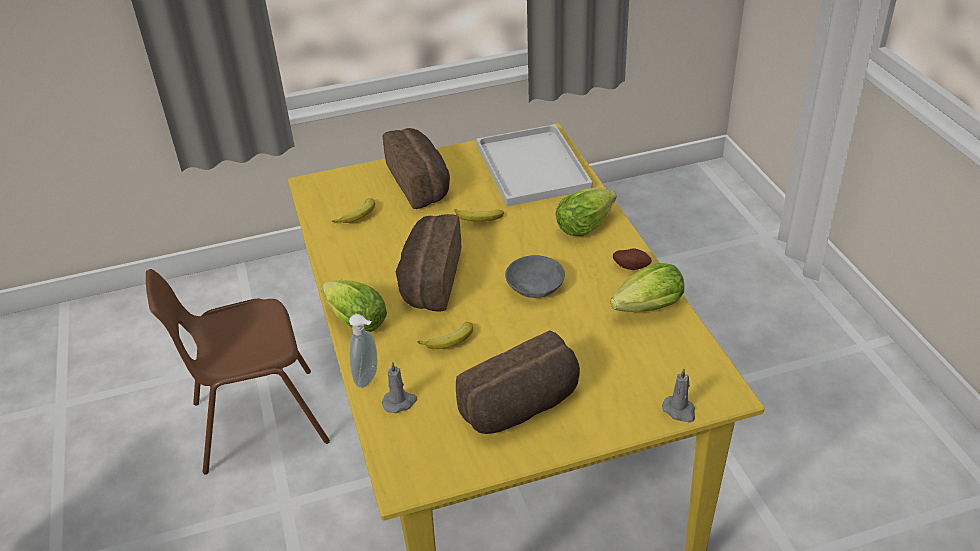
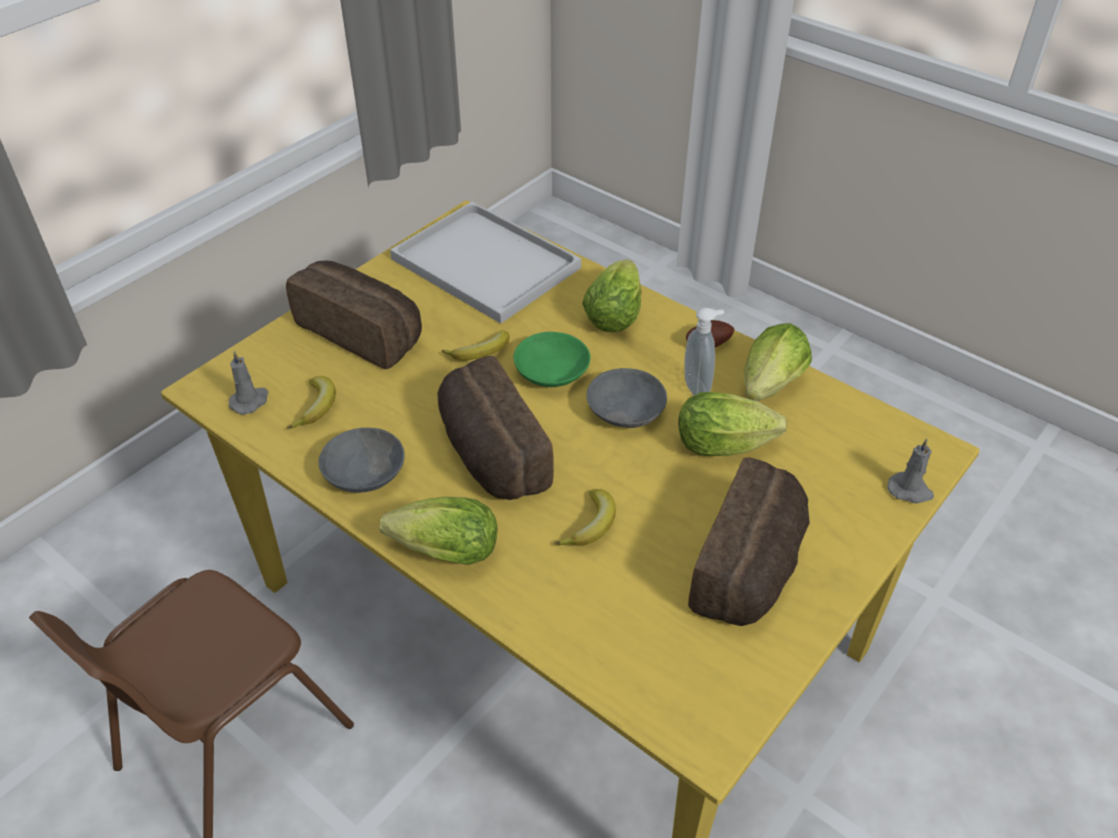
camera: 35 degrees left, 5 degrees up
soap dispenser [349,314,377,388] -> soap dispenser moved to [684,308,724,395]
grey candle [382,362,417,413] -> grey candle moved to [229,351,268,415]
none -> grey bowl [318,427,405,493]
none -> green bowl [513,332,590,387]
none -> lettuce [679,392,787,456]

